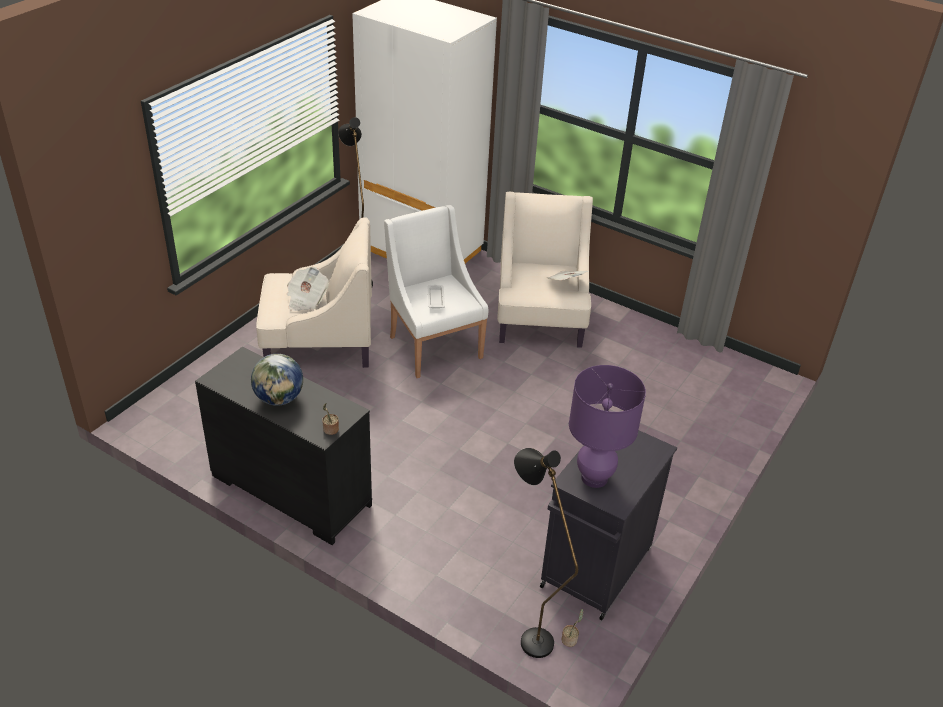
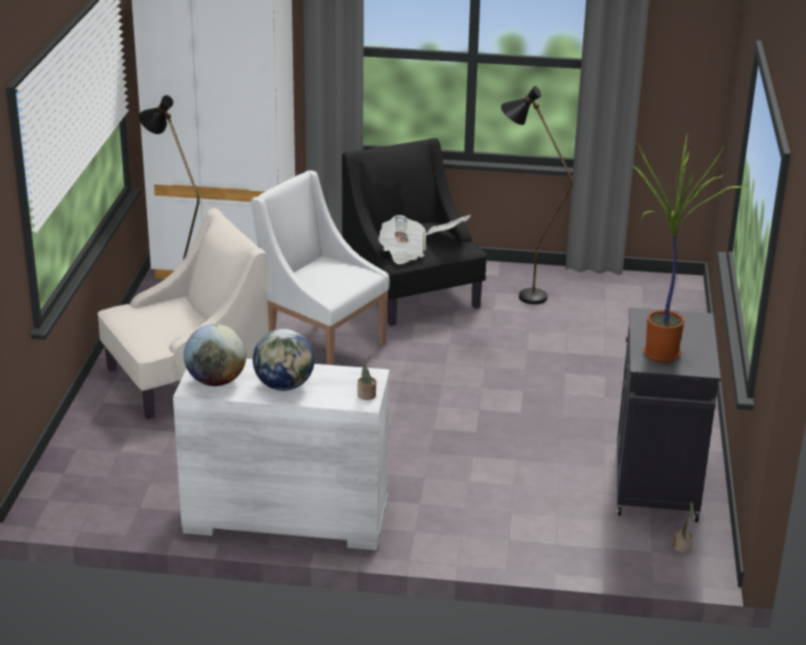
camera: 25 degrees left, 10 degrees down
black dresser [195,347,372,545] -> white dresser [173,359,390,550]
newspaper [287,267,329,311] -> newspaper moved to [378,215,426,264]
white tray [427,285,445,308] -> none
beige armchair [497,192,593,348] -> black armchair [342,138,486,326]
black floor lamp [514,448,578,658] -> black floor lamp moved to [501,86,573,304]
purple table lamp [569,365,646,488] -> potted plant [632,134,749,363]
none -> globe [184,324,246,386]

